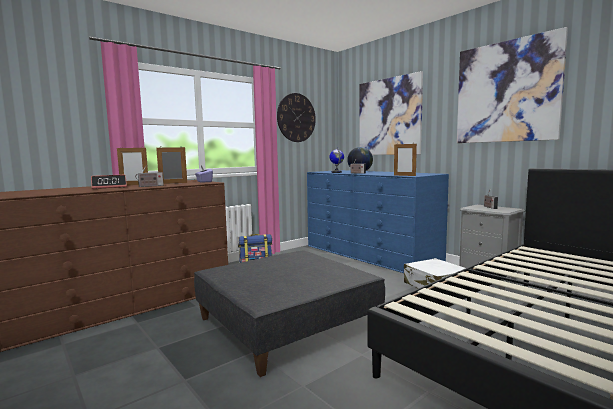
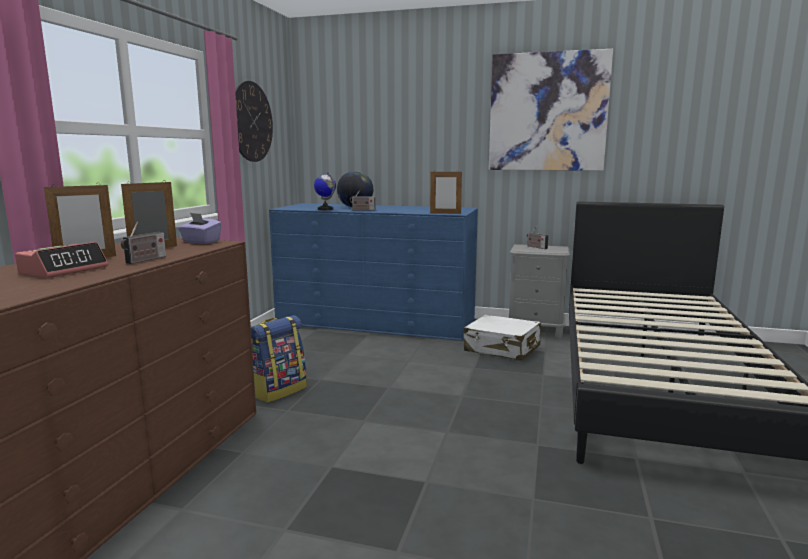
camera: 35 degrees left, 5 degrees up
grey ottoman [194,251,385,377] -> none
picture [360,71,423,155] -> none

